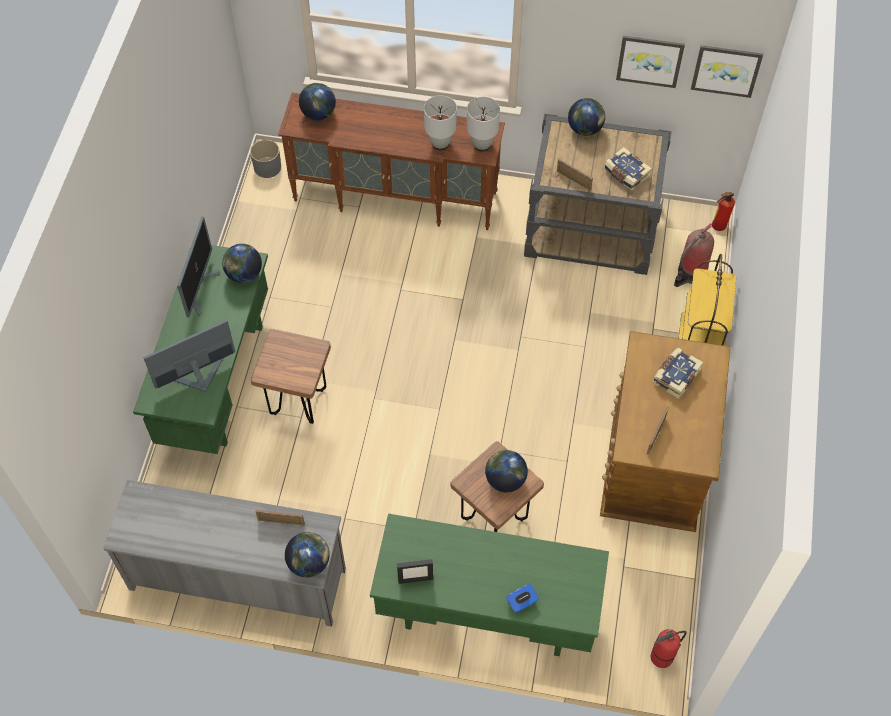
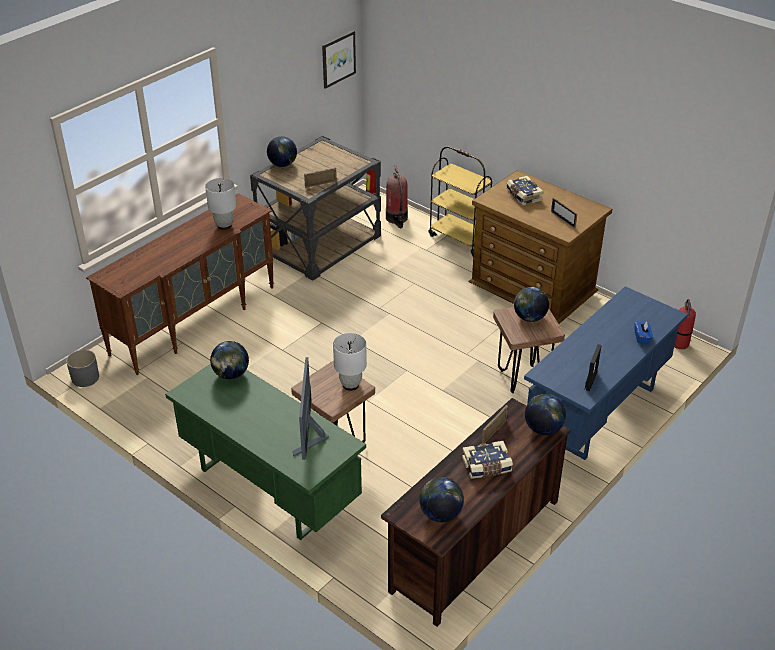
camera: 60 degrees left, 20 degrees down
grey dresser [103,480,346,627] -> brown dresser [381,398,570,627]
monitor [177,217,220,317] -> none
globe [299,83,336,120] -> globe moved to [419,477,464,522]
green desk [370,514,609,656] -> blue desk [524,286,688,460]
white table lamp [467,97,500,152] -> white table lamp moved to [333,333,367,391]
book [604,147,652,191] -> book moved to [462,441,513,479]
picture [616,36,685,88] -> none

